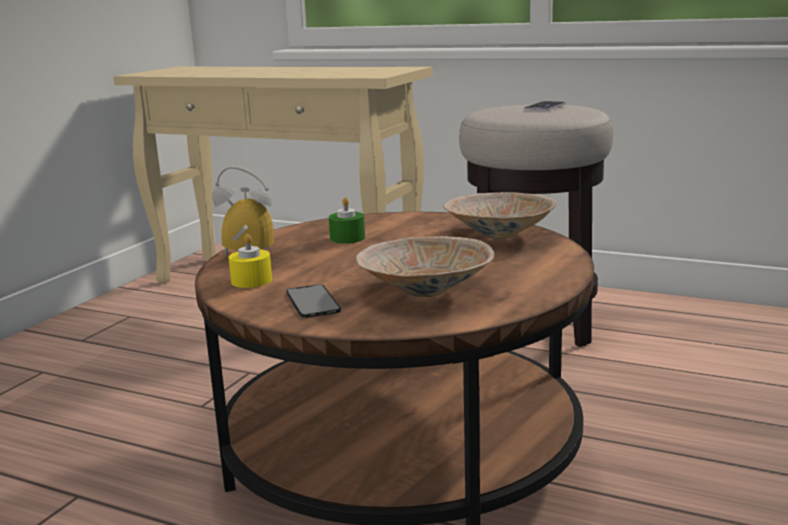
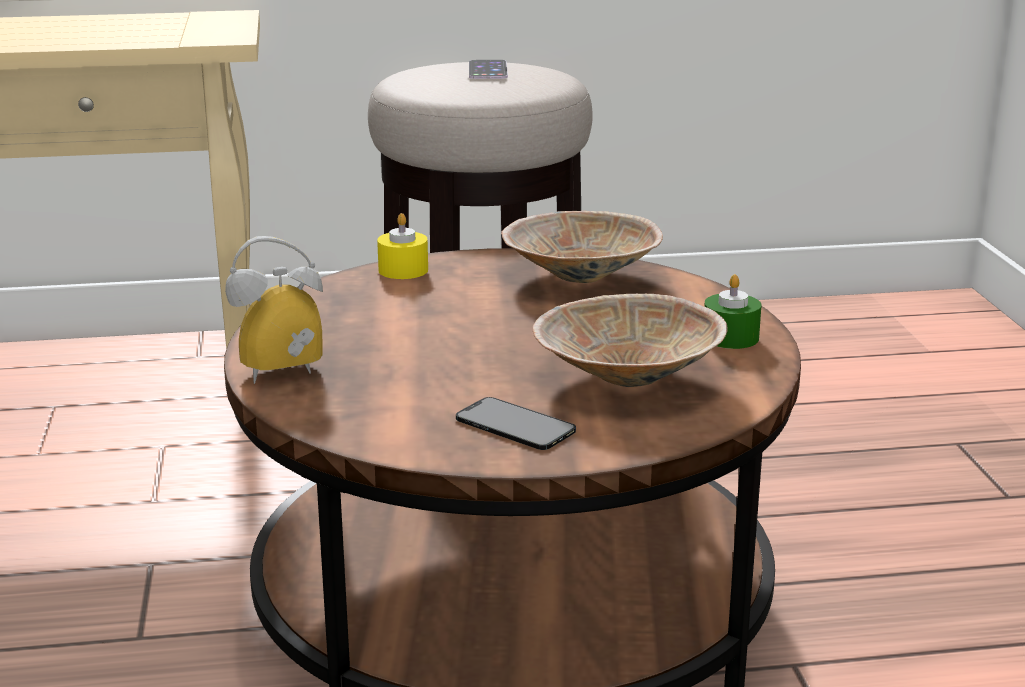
camera: 35 degrees left, 5 degrees up
yellow candle [229,234,272,288] -> yellow candle moved to [377,213,428,279]
green candle [329,197,365,244] -> green candle moved to [704,274,761,349]

